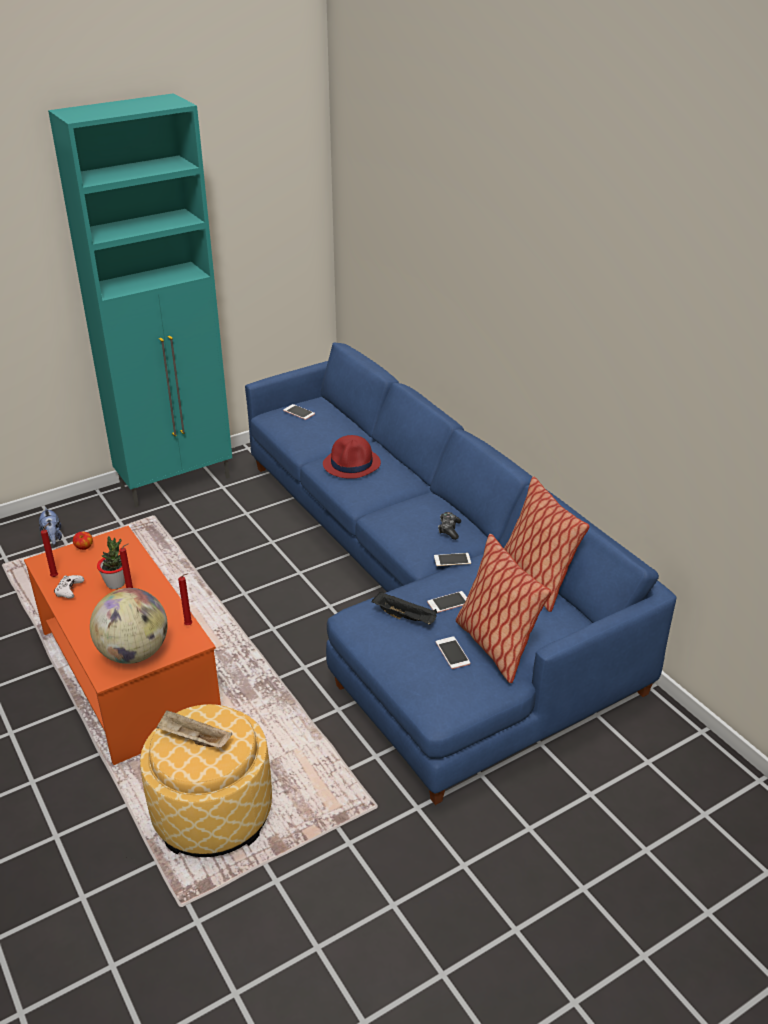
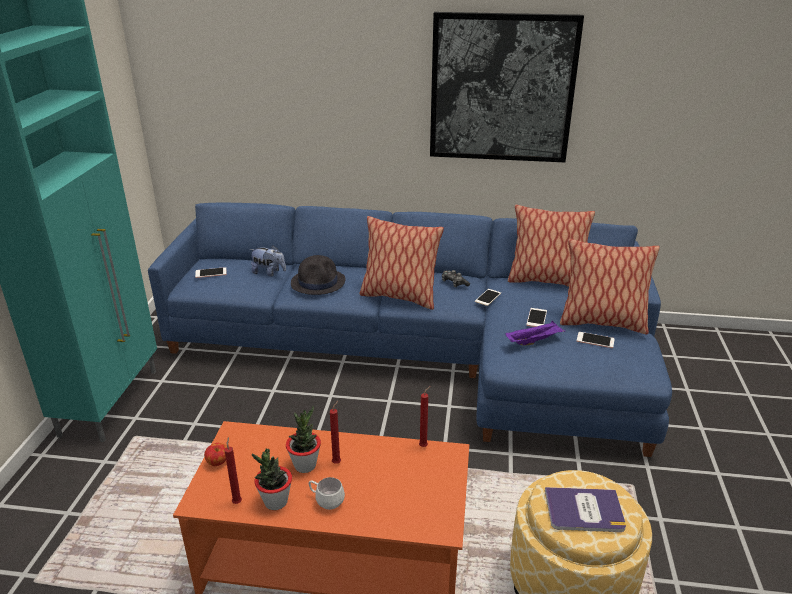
camera: 50 degrees left, 5 degrees down
plush toy [39,508,62,545] -> plush toy moved to [250,246,286,277]
white game controller [54,575,84,599] -> potted plant [252,448,292,510]
globe [90,588,167,664] -> none
beige tray [157,710,232,748] -> book [545,487,626,532]
red hat [323,435,381,479] -> black hat [291,255,346,295]
black tray [372,592,437,625] -> purple tray [505,321,566,345]
none -> white mug [309,477,345,510]
none -> pillow [359,216,444,310]
none -> picture [430,12,584,163]

